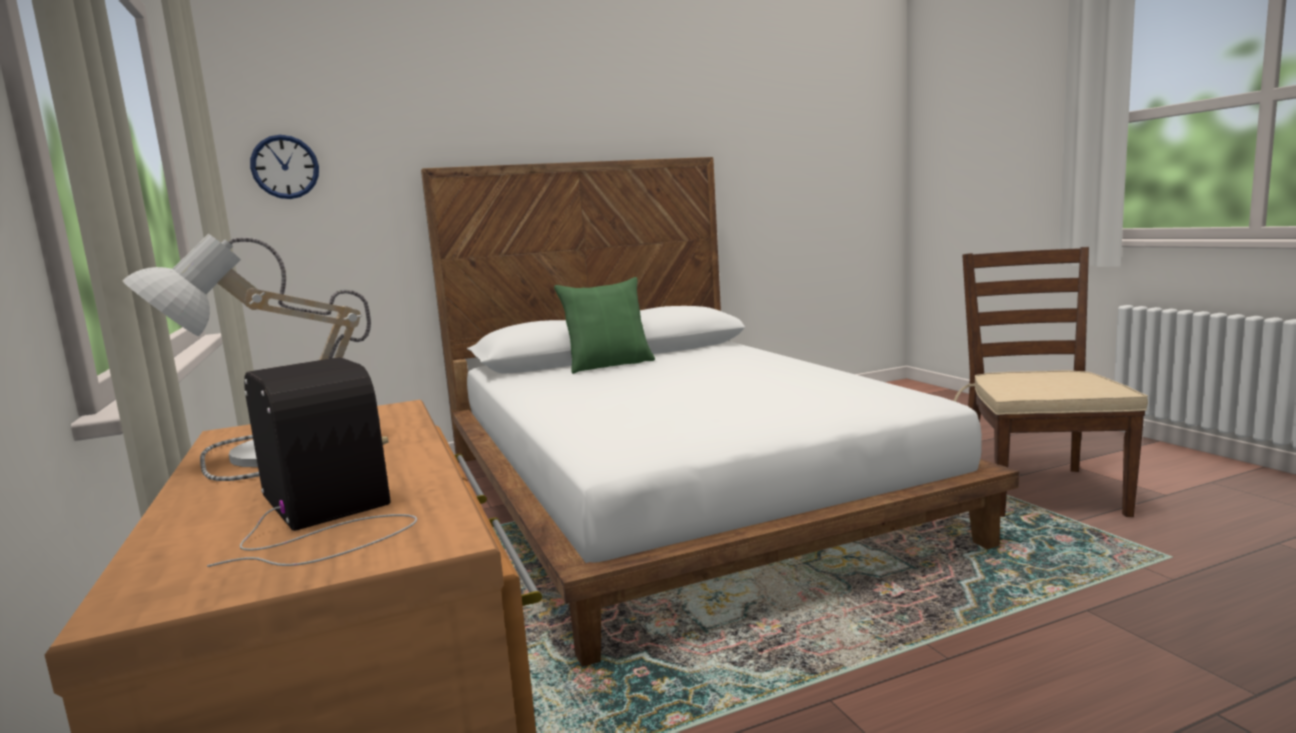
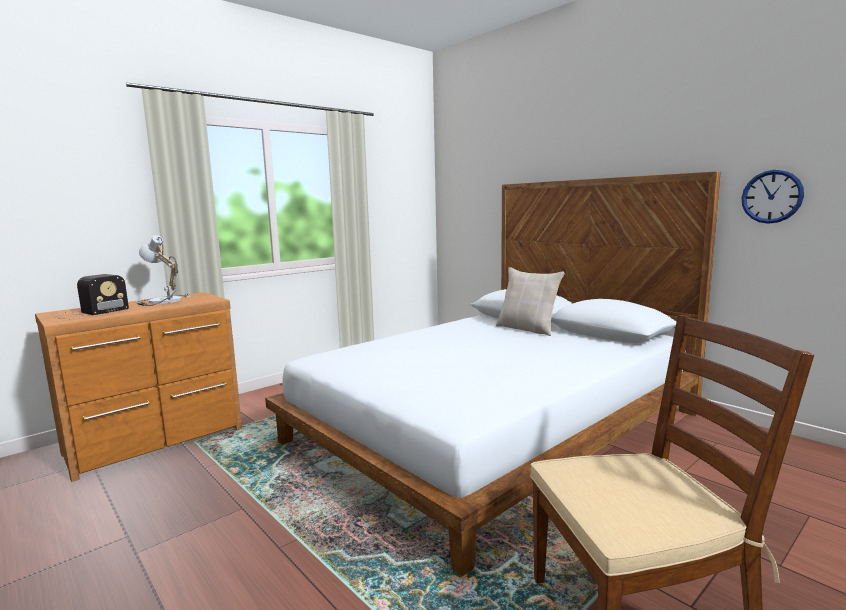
camera: 70 degrees right, 0 degrees up
wall clock [250,135,319,199] -> wall clock moved to [742,170,804,224]
green pillow [554,277,655,374] -> beige pillow [496,267,565,336]

